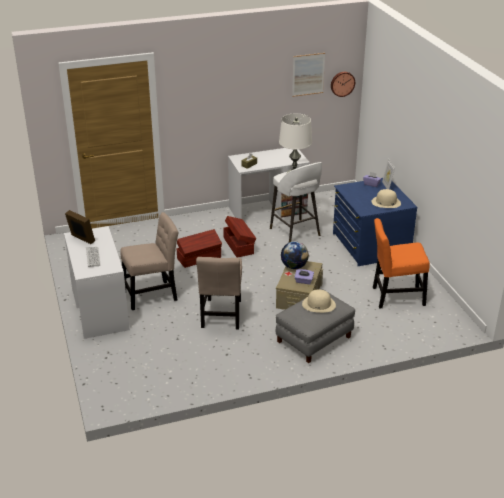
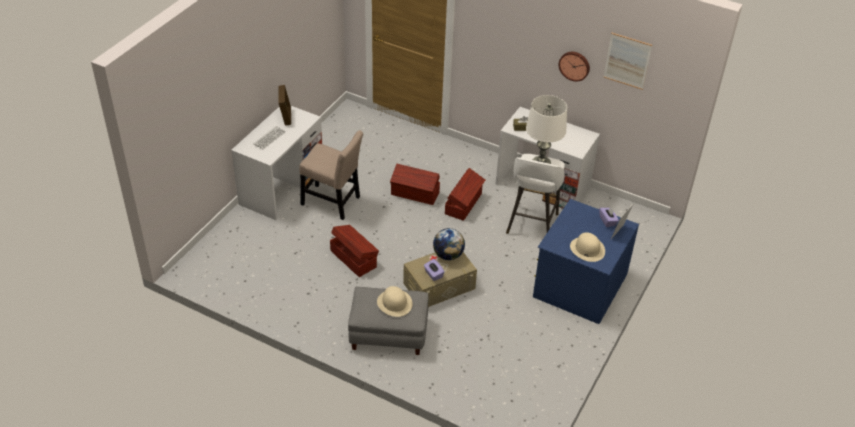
camera: 45 degrees right, 10 degrees up
beige chair [196,257,242,329] -> brown storage box [330,225,379,277]
wall clock [331,72,355,97] -> wall clock moved to [559,52,590,82]
orange chair [373,218,430,308] -> none

